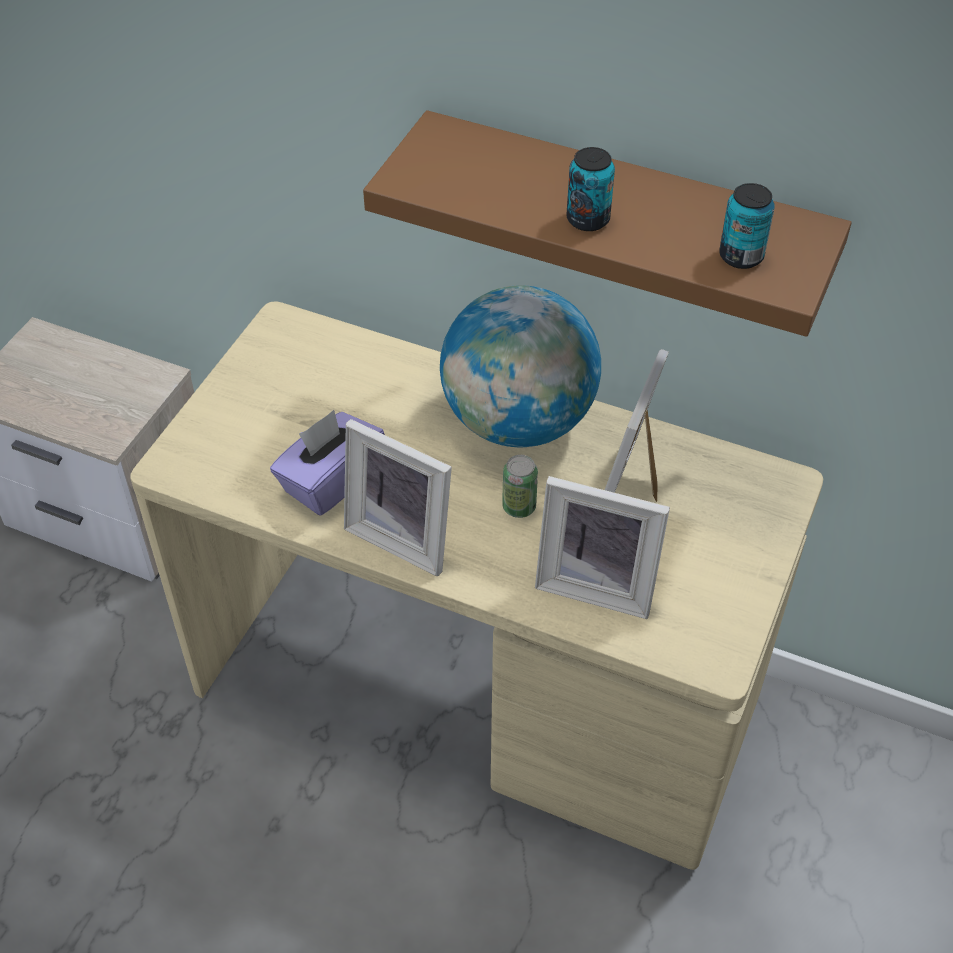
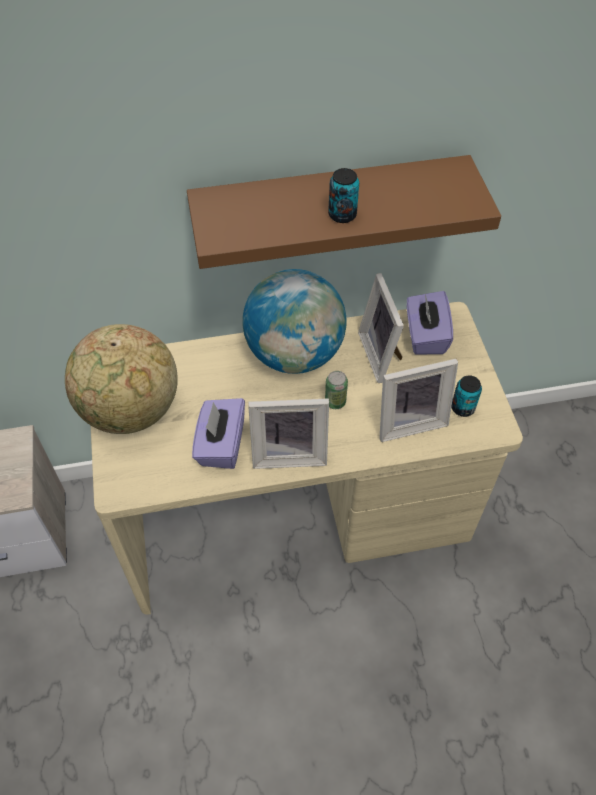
camera: 35 degrees left, 5 degrees up
can [719,183,775,269] -> can moved to [451,375,482,417]
none -> globe [65,324,178,434]
none -> purple tissue box [407,291,453,354]

